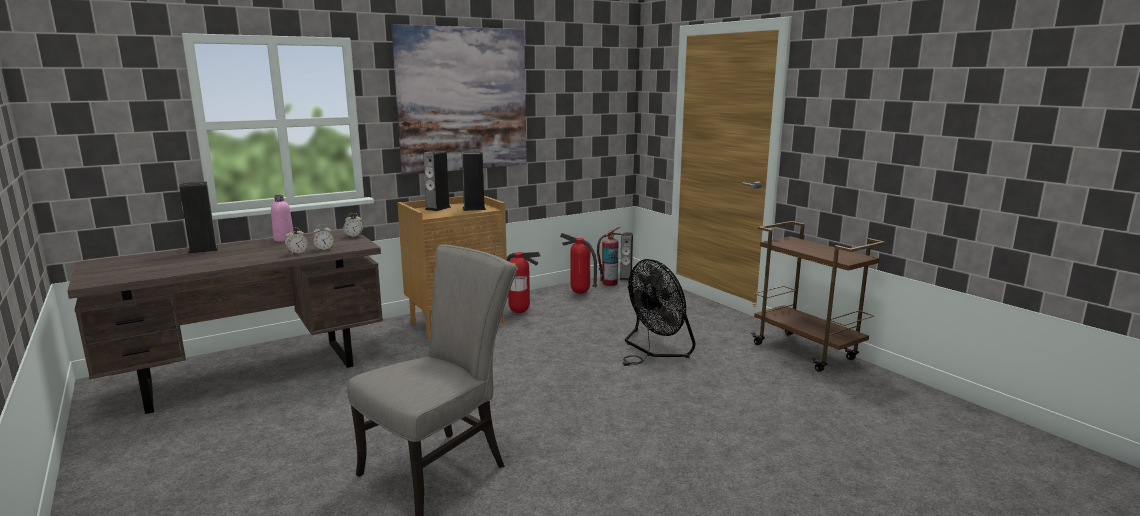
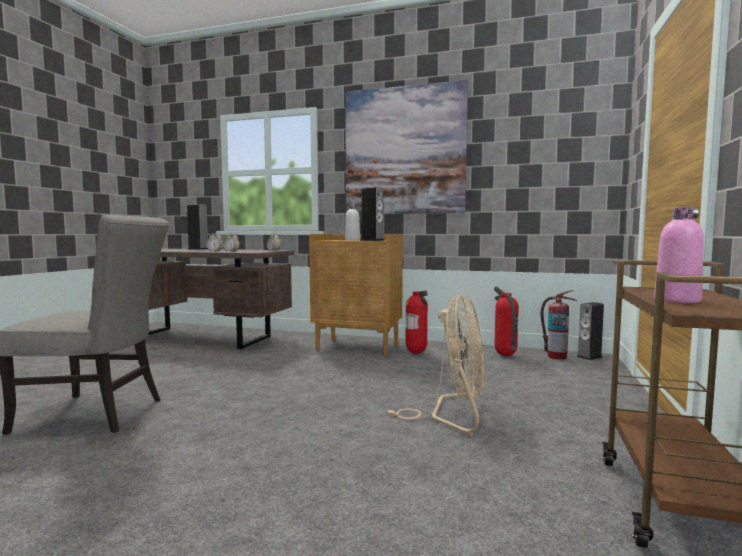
camera: 50 degrees right, 10 degrees down
pink bottle [271,195,294,242] -> pink bottle moved to [654,207,704,303]
speaker [423,150,451,211] -> white bottle [345,205,360,240]
black fan [622,259,695,366] -> beige fan [387,294,487,437]

